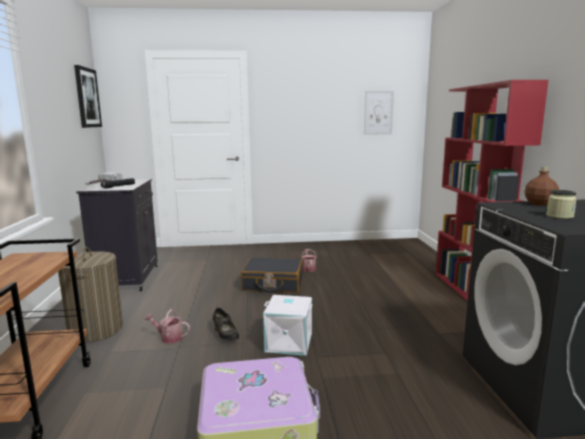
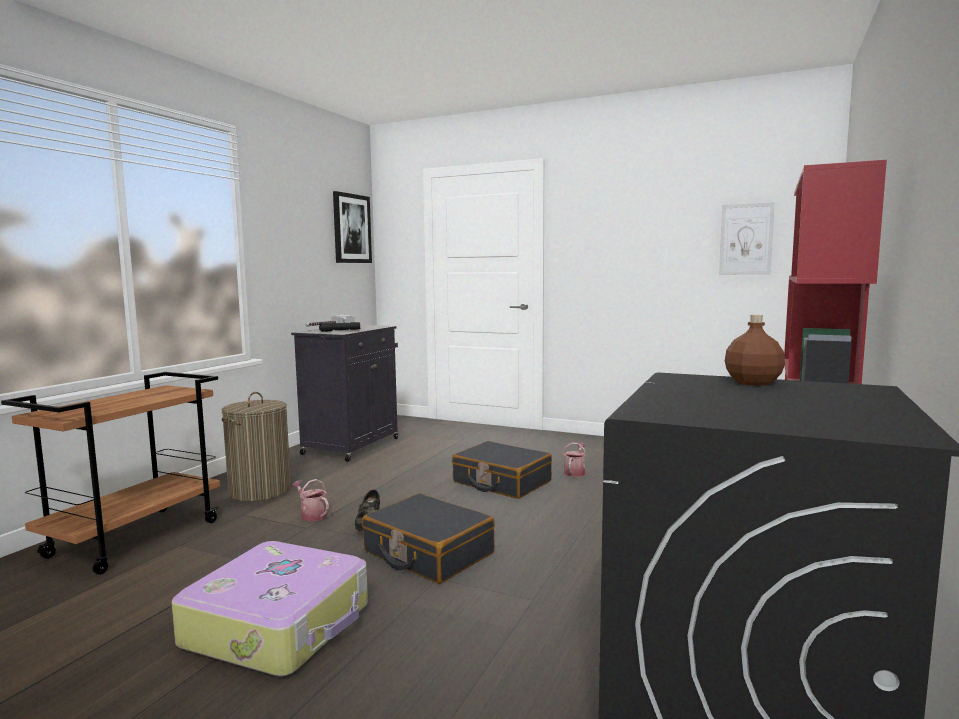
camera: 30 degrees right, 5 degrees down
white storage box [263,295,313,356] -> black suitcase [362,493,495,584]
jar [546,190,577,219] -> none

